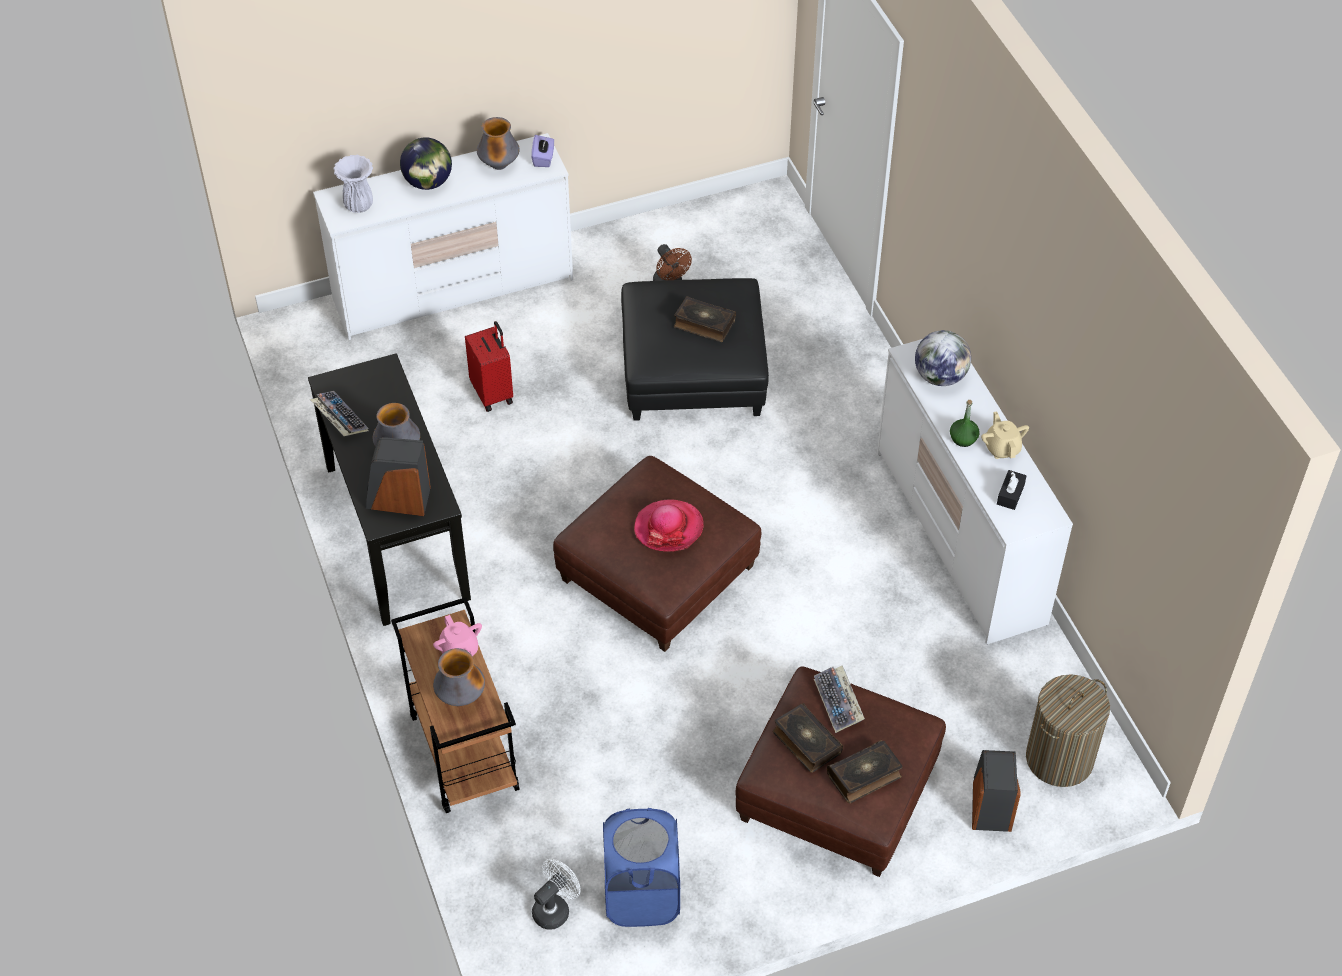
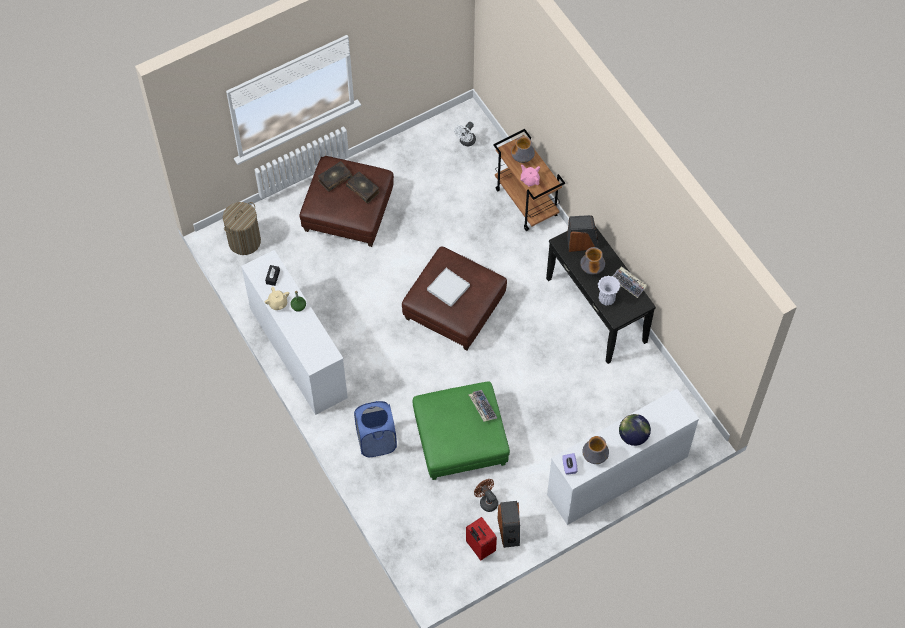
camera: 170 degrees right, 10 degrees up
white vase [333,155,373,213] -> white vase moved to [598,276,620,306]
red suitcase [465,321,513,412] -> red suitcase moved to [466,517,497,560]
blue laundry basket [603,808,680,927] -> blue laundry basket moved to [354,401,397,457]
black ottoman [621,278,769,421] -> green ottoman [413,382,510,480]
hat [634,499,704,552] -> white tray [427,268,470,307]
book [674,296,736,342] -> none
keyboard [814,665,865,733] -> keyboard moved to [468,390,497,422]
globe [915,330,971,386] -> none
speaker [972,750,1021,832] -> speaker moved to [497,501,520,548]

